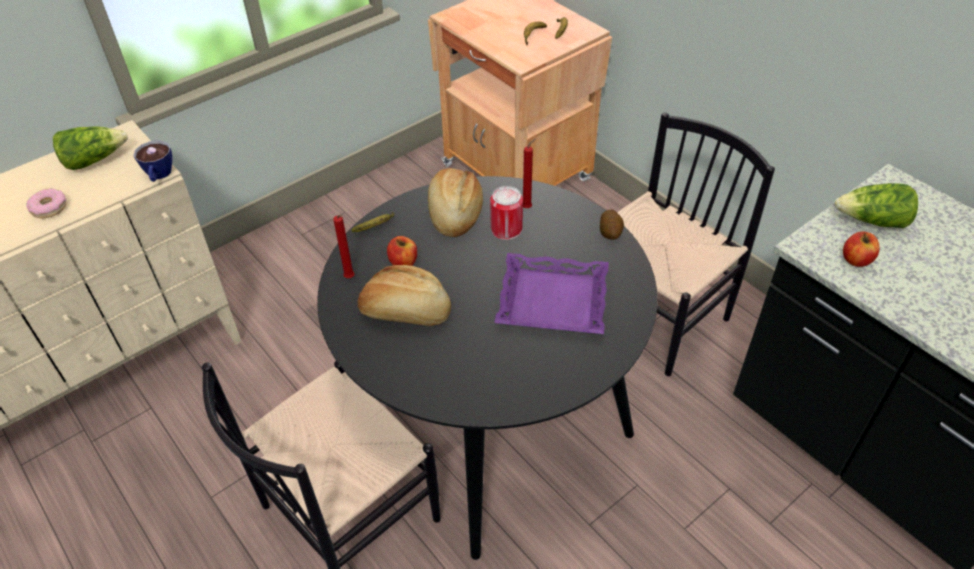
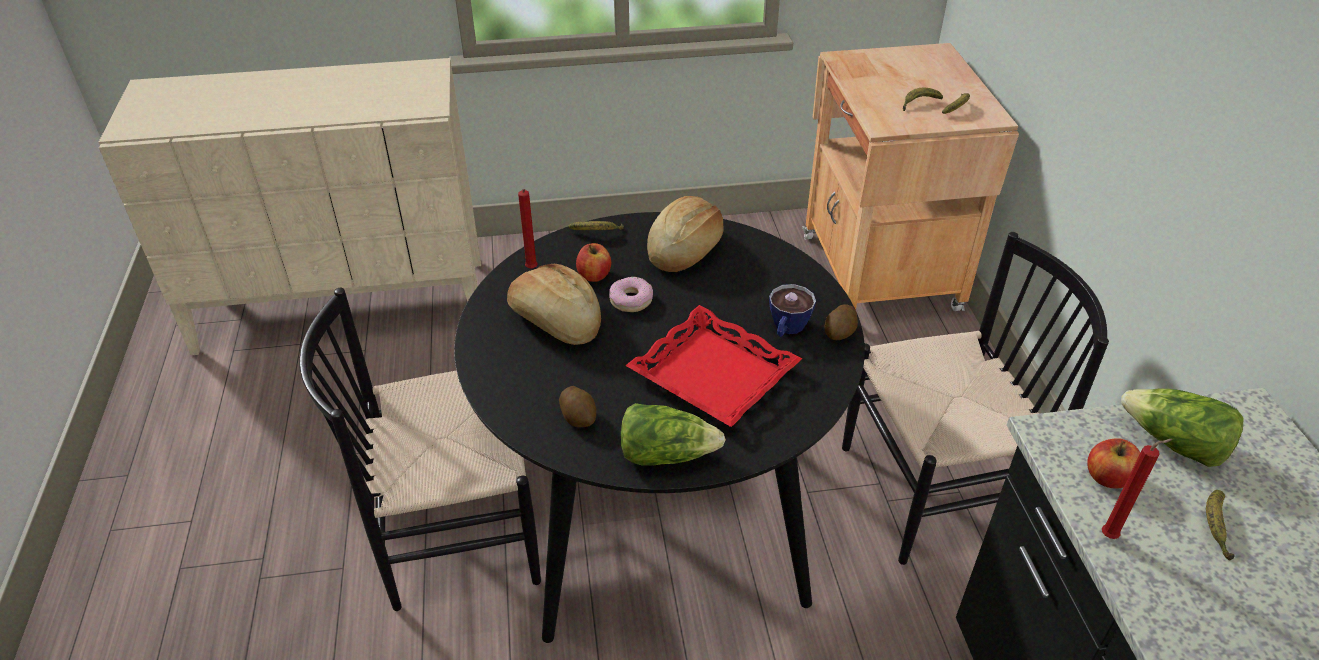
camera: 30 degrees right, 5 degrees down
donut [26,188,67,219] -> donut moved to [609,277,653,312]
lettuce [53,127,128,170] -> lettuce moved to [621,403,726,466]
cup [134,141,172,182] -> cup moved to [769,284,816,337]
can [490,186,523,240] -> none
purple tray [494,253,609,334] -> red tray [625,305,802,427]
red candle [523,138,536,208] -> red candle moved to [1102,439,1173,539]
none -> potato [559,386,596,427]
none -> banana [1206,490,1234,561]

